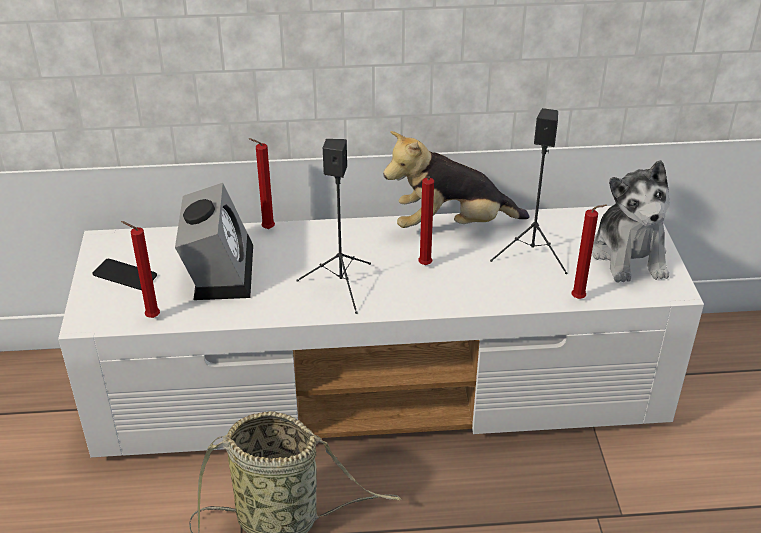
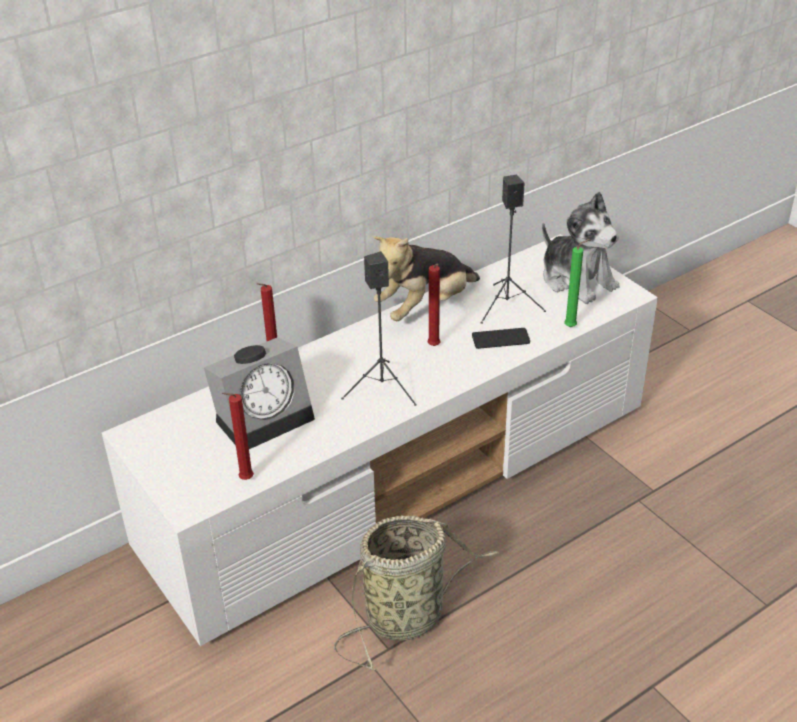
camera: 30 degrees left, 0 degrees up
phone [93,259,157,290] -> phone moved to [472,328,530,349]
alarm clock [175,183,253,300] -> alarm clock turned 90 degrees clockwise [204,337,315,449]
red candle [572,205,607,299] -> green candle [564,239,590,327]

